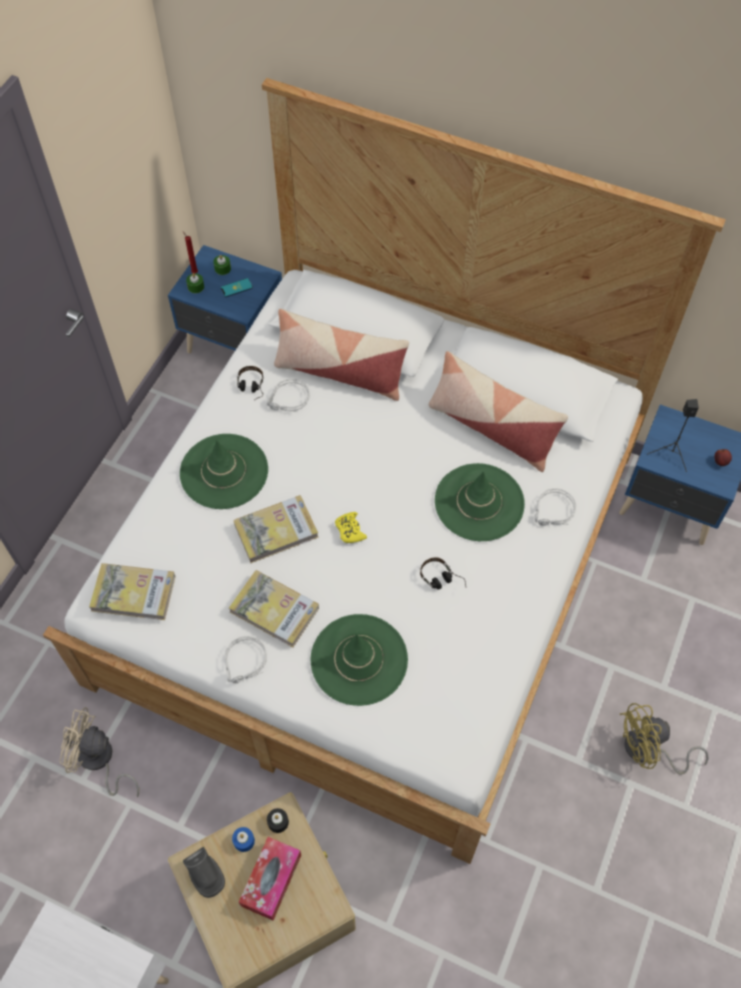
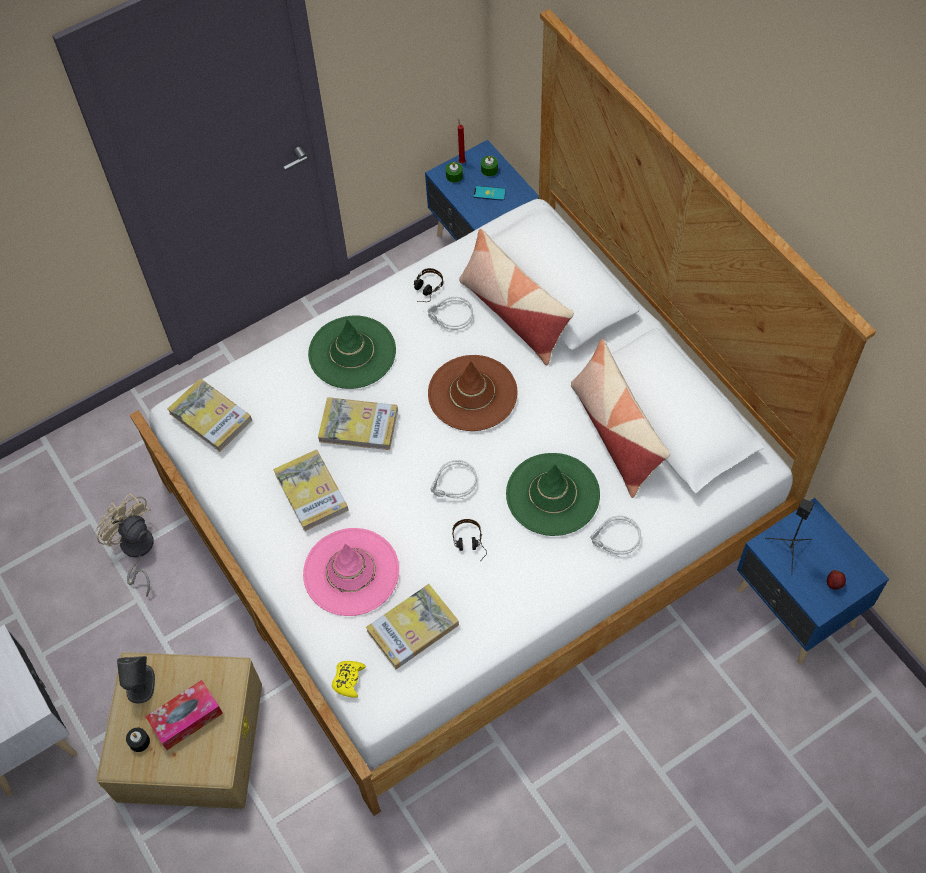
camera: 35 degrees right, 0 degrees up
grey headphones [224,636,267,684] -> grey headphones moved to [431,460,477,499]
blue candle [232,827,255,852] -> none
black candle [267,808,289,833] -> black candle moved to [126,728,150,752]
green hat [310,614,408,706] -> pink hat [303,528,399,616]
yellow game controller [335,512,367,543] -> yellow game controller moved to [332,661,366,698]
yellow fan [619,703,709,775] -> none
none -> book [366,584,459,669]
none -> brown hat [428,355,518,431]

